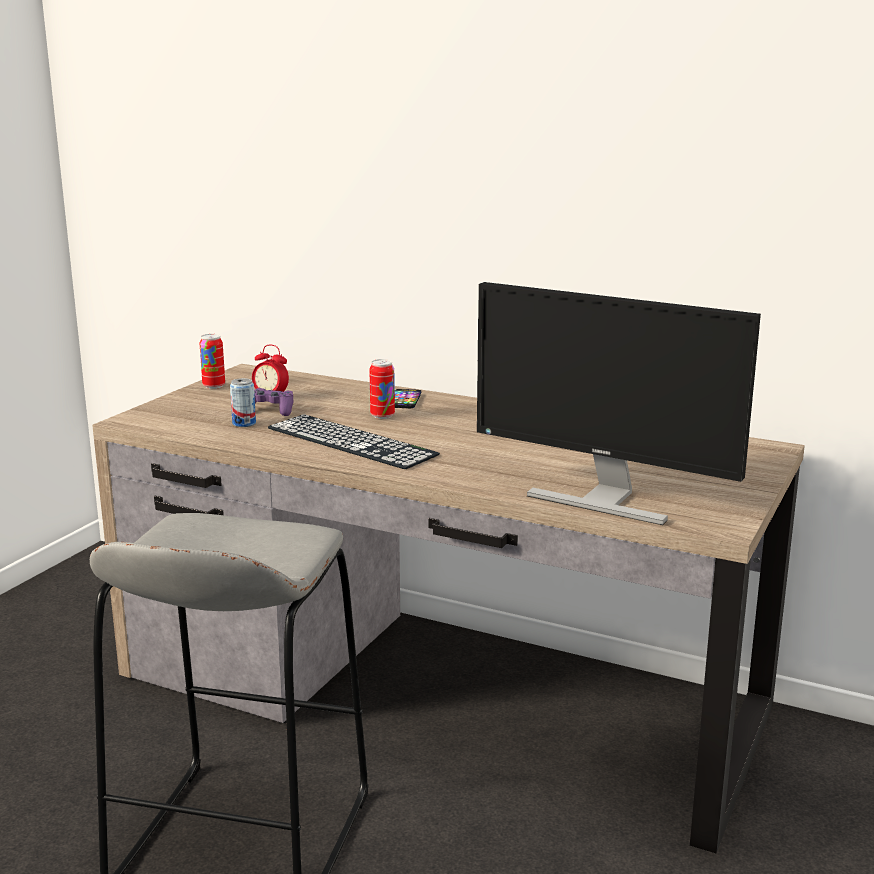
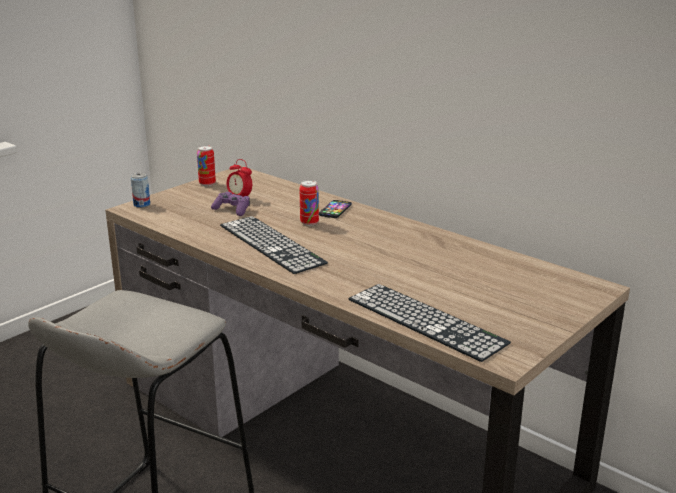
camera: 15 degrees right, 5 degrees up
can [230,378,256,427] -> can moved to [131,173,150,208]
monitor [477,282,761,525] -> keyboard [348,284,511,362]

